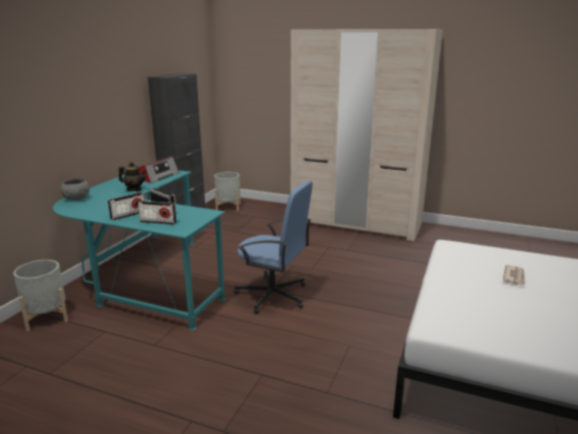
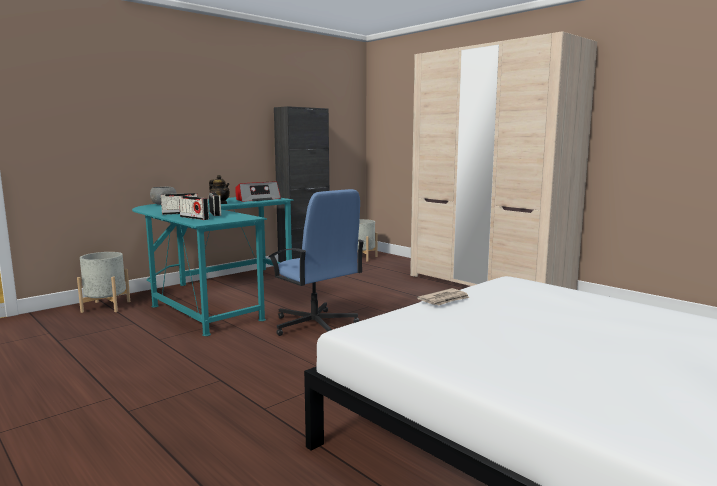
camera: 25 degrees right, 10 degrees down
newspaper [503,265,525,285] -> newspaper moved to [417,288,470,305]

